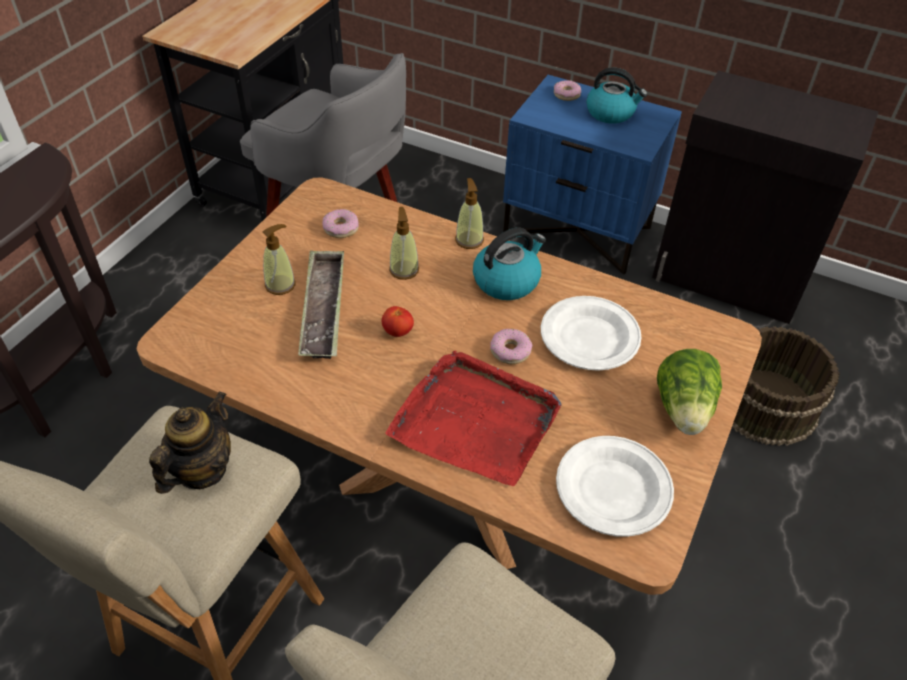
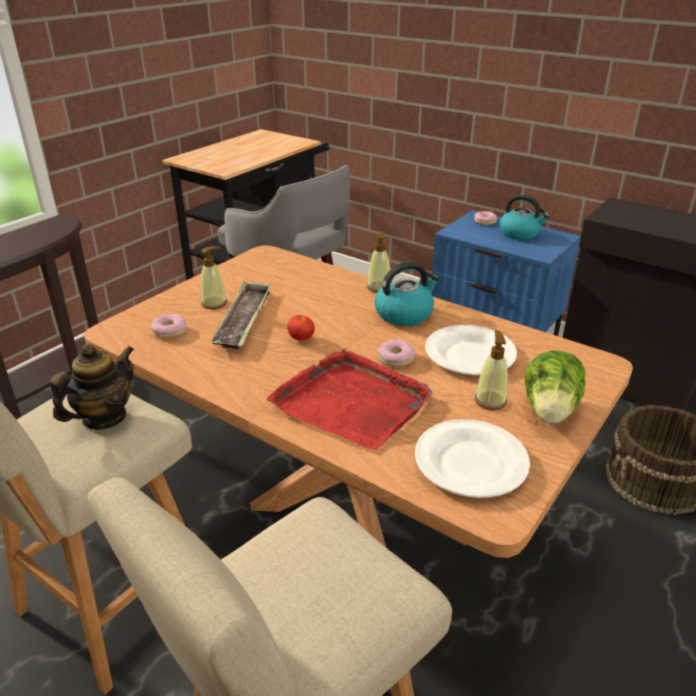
camera: 10 degrees right, 15 degrees down
donut [323,209,359,238] -> donut moved to [151,314,187,338]
soap dispenser [389,207,419,280] -> soap dispenser moved to [475,331,508,410]

